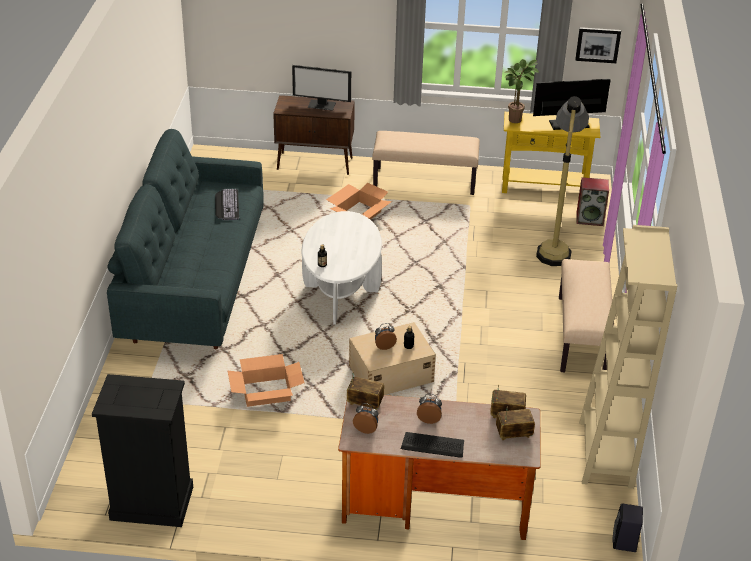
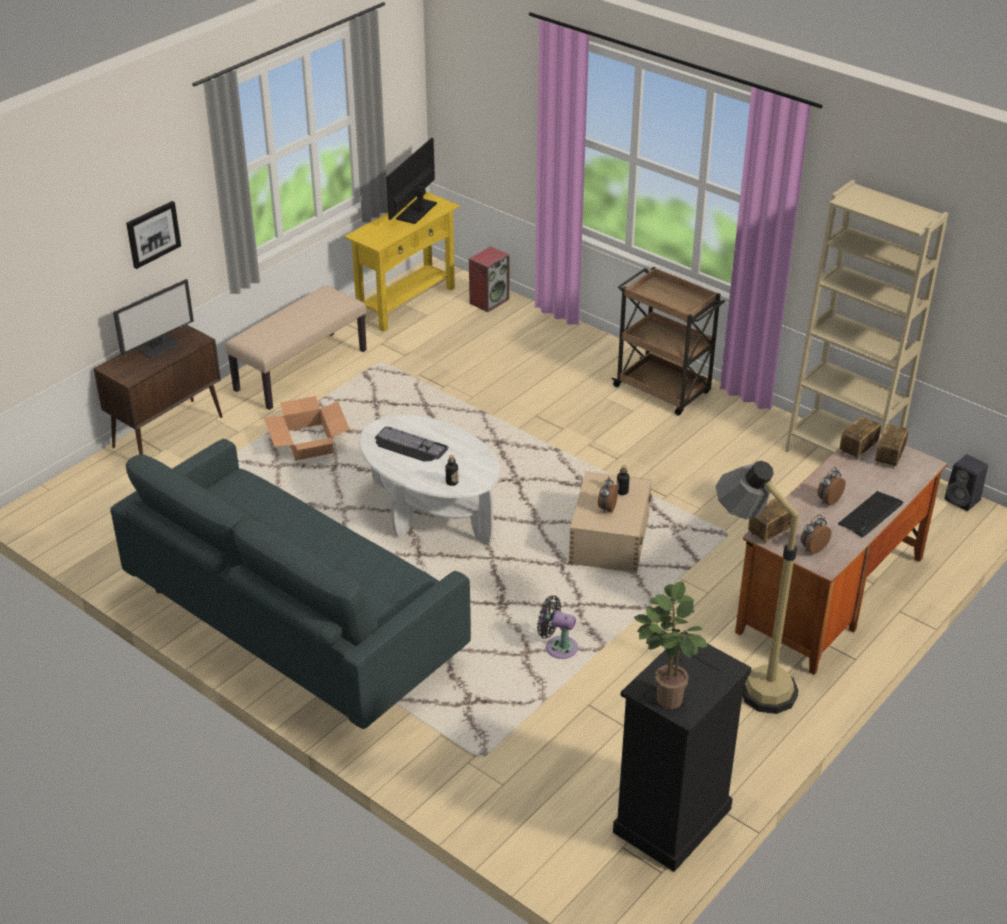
camera: 55 degrees left, 0 degrees up
keyboard [215,189,239,220] -> keyboard moved to [375,426,449,462]
cardboard box [227,354,305,407] -> black fan [537,596,578,659]
potted plant [504,59,539,123] -> potted plant moved to [634,581,707,709]
floor lamp [536,96,589,266] -> floor lamp moved to [716,461,799,714]
beige bench [559,259,614,372] -> brown cart [611,267,725,416]
picture [575,27,621,63] -> picture moved to [126,201,181,269]

